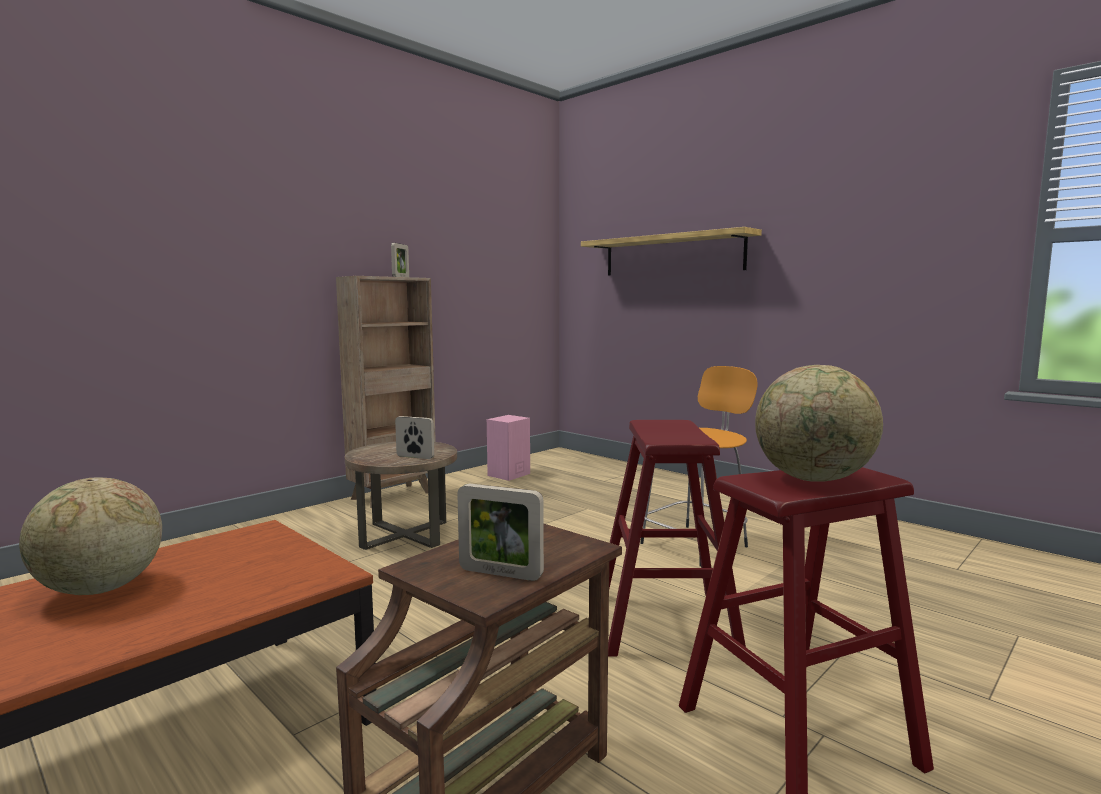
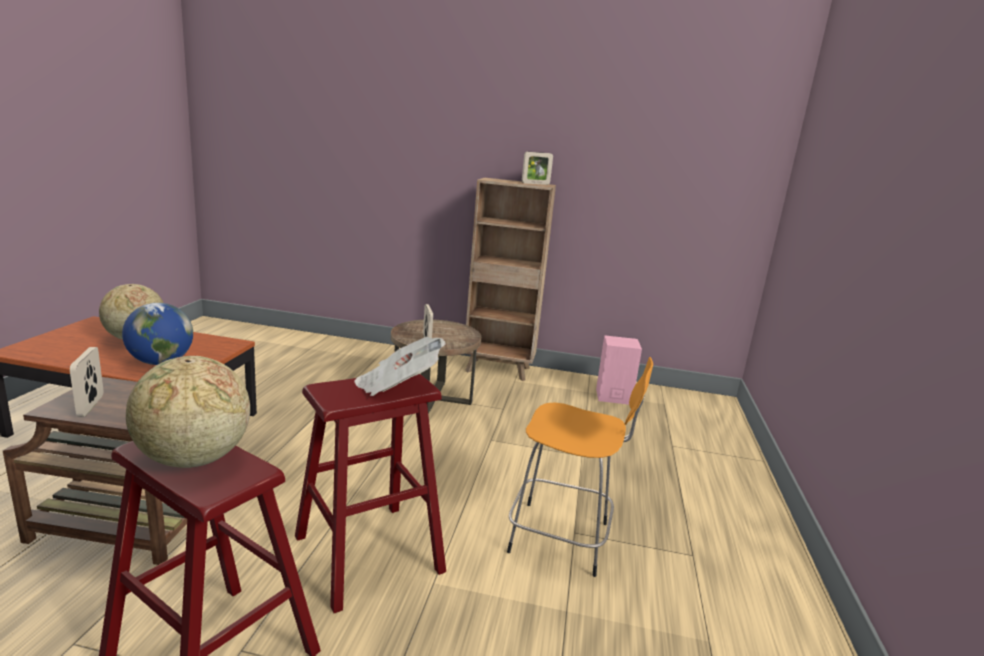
camera: 55 degrees right, 10 degrees up
shelf [581,227,762,275] -> none
none -> globe [122,303,193,365]
none -> newspaper [354,337,446,396]

